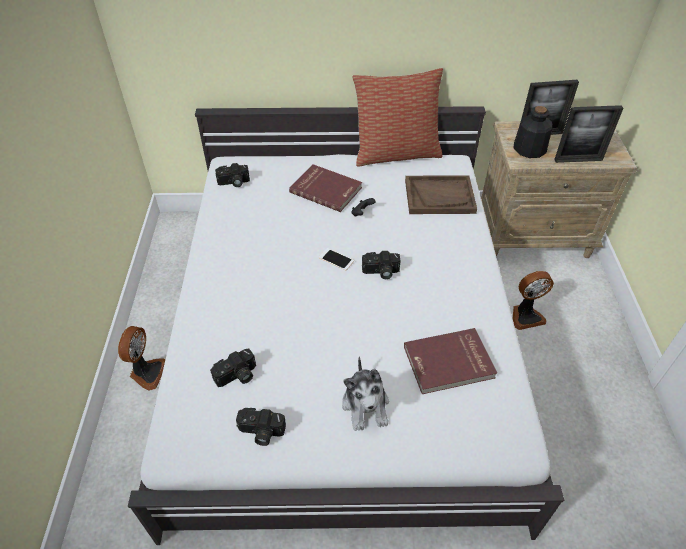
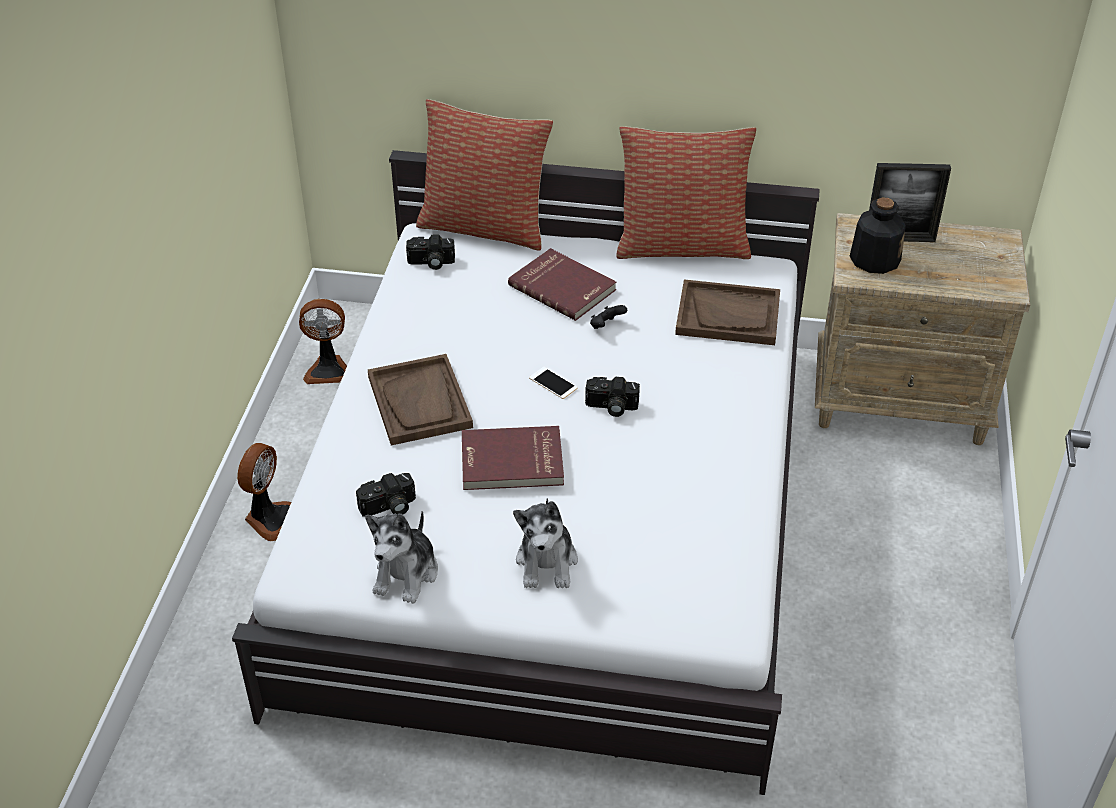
camera: 10 degrees right, 5 degrees down
camera [236,408,286,446] -> plush toy [365,511,438,604]
red book [404,328,497,394] -> red book moved to [462,426,564,490]
fan [513,271,554,330] -> fan moved to [299,299,347,384]
picture frame [554,105,623,163] -> none
none -> brown tray [368,354,473,446]
none -> pillow [416,99,553,250]

